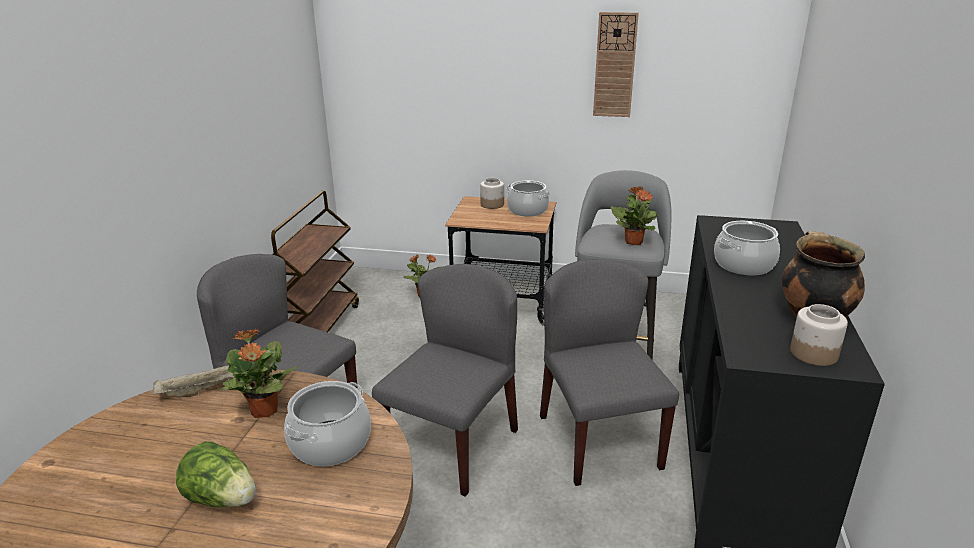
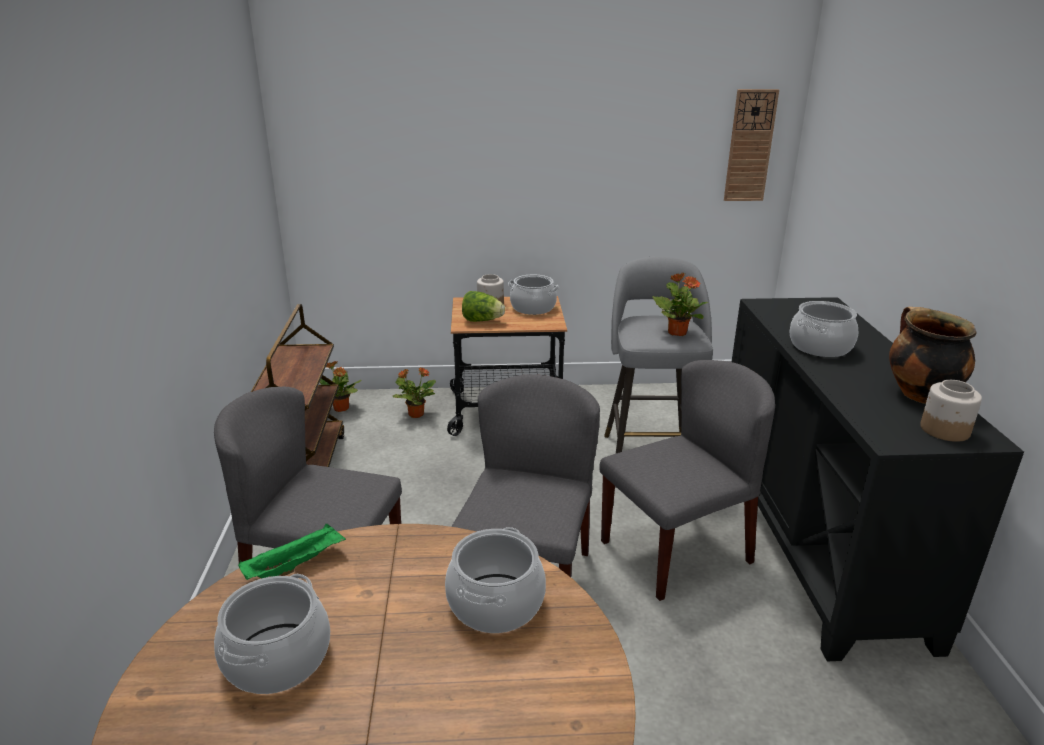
camera: 15 degrees left, 0 degrees up
beige tray [153,365,234,397] -> green tray [238,524,346,580]
lettuce [176,441,256,507] -> lettuce moved to [462,291,505,322]
potted plant [221,329,297,418] -> potted plant moved to [320,361,362,412]
grey chair [540,260,679,486] -> grey chair turned 90 degrees clockwise [600,360,775,601]
wall clock [593,12,639,117] -> wall clock moved to [724,89,779,201]
none -> cooking pot [214,574,330,694]

